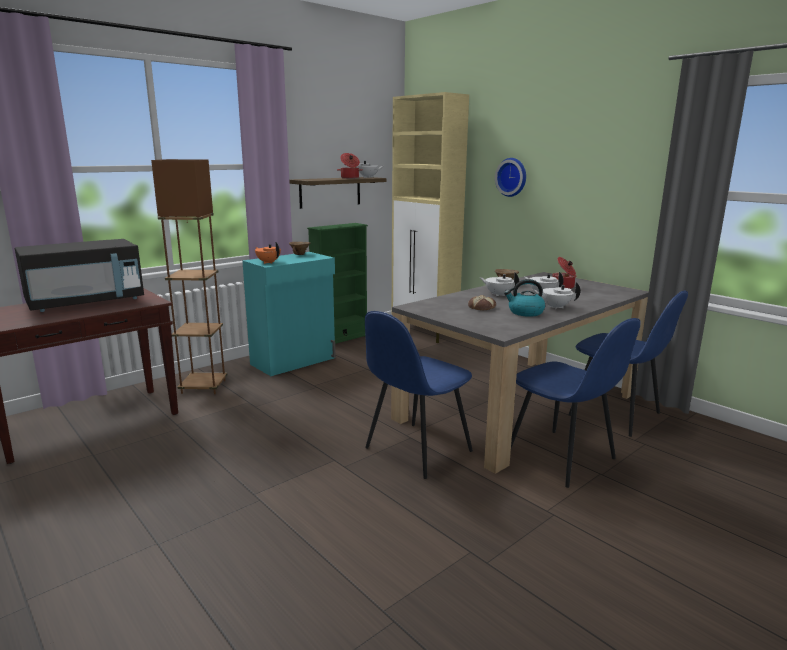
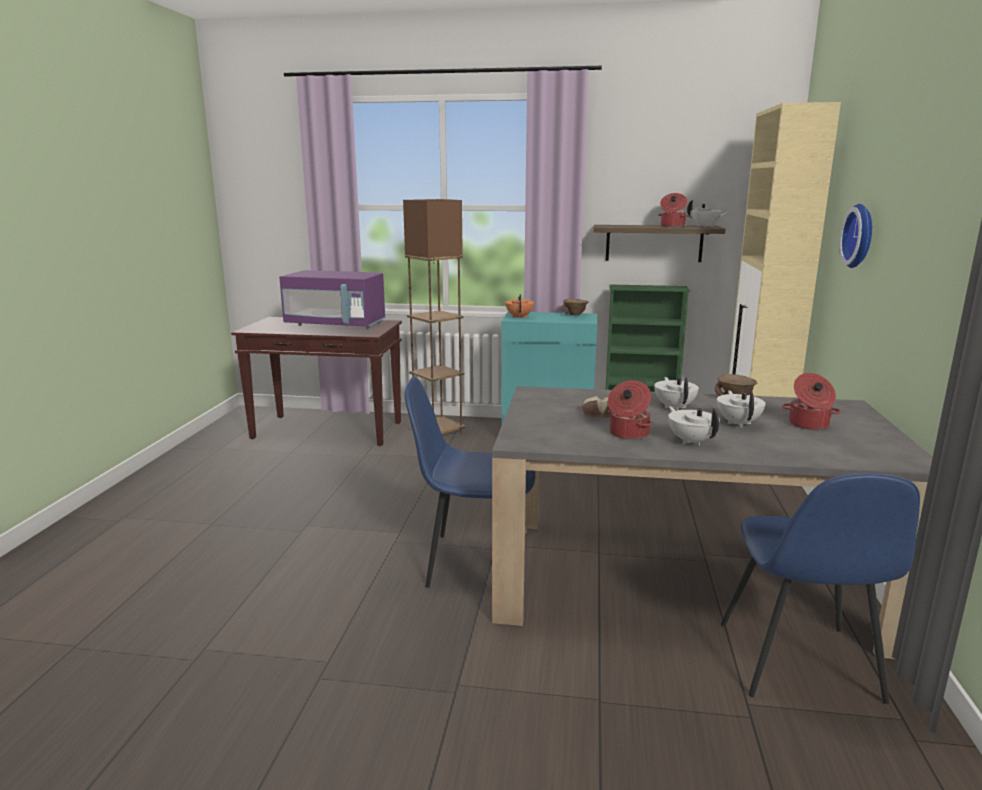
camera: 50 degrees right, 0 degrees up
black microwave [15,239,144,312] -> purple microwave [279,270,386,329]
kettle [504,279,545,317] -> cooking pot [608,380,653,440]
blue chair [511,318,640,488] -> none

